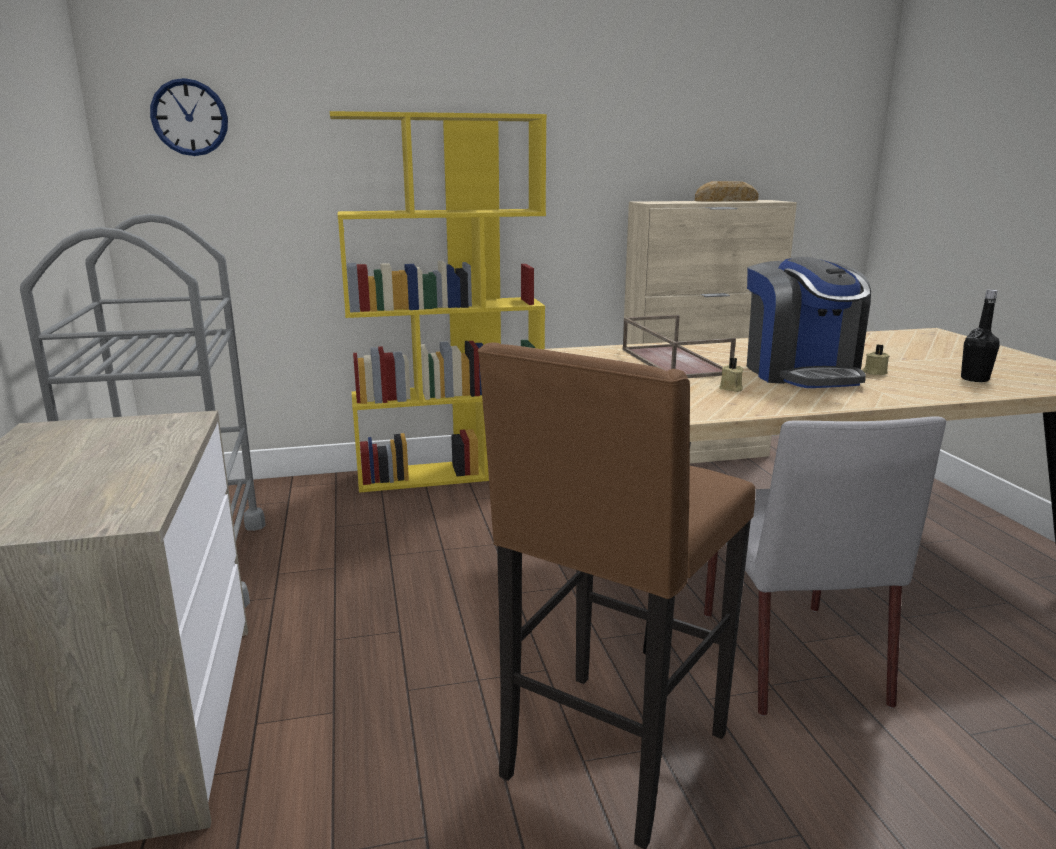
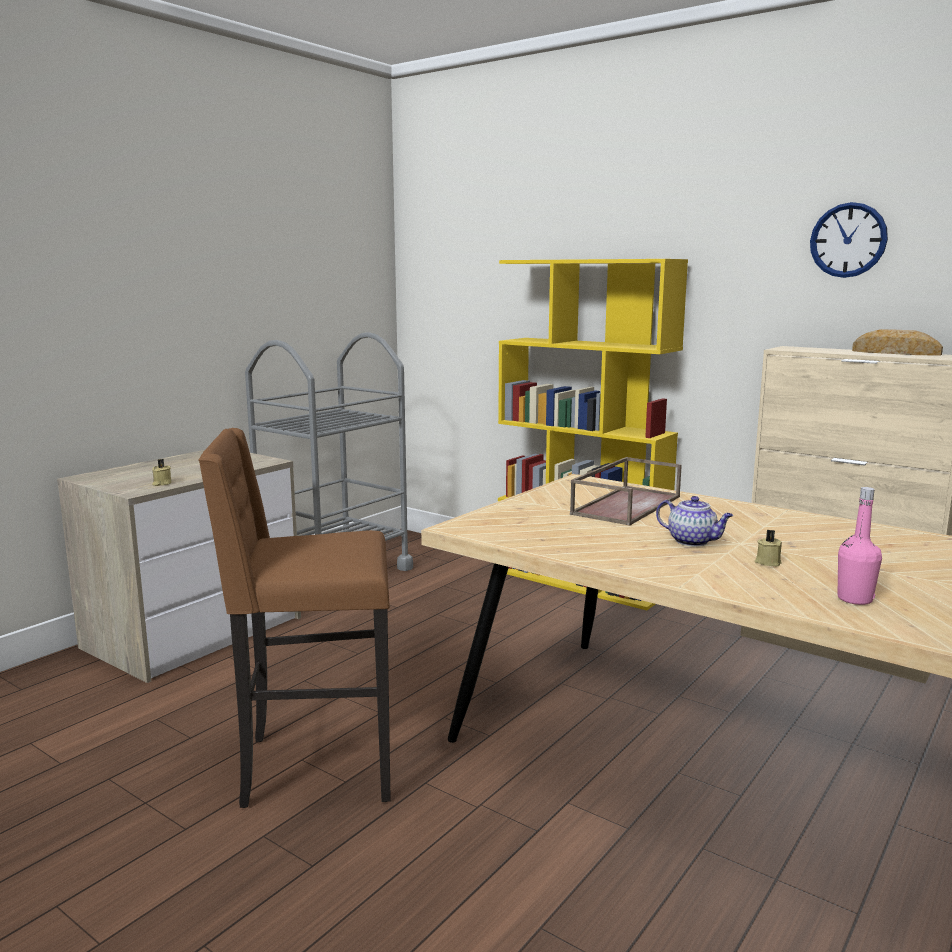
camera: 50 degrees right, 5 degrees down
wall clock [150,78,228,156] -> wall clock moved to [810,202,888,278]
grey chair [704,416,946,716] -> none
beige candle [719,357,744,392] -> beige candle moved to [152,459,171,486]
coffee machine [747,257,871,388] -> teapot [656,496,733,546]
black bottle [961,289,1000,382] -> pink bottle [837,487,882,605]

